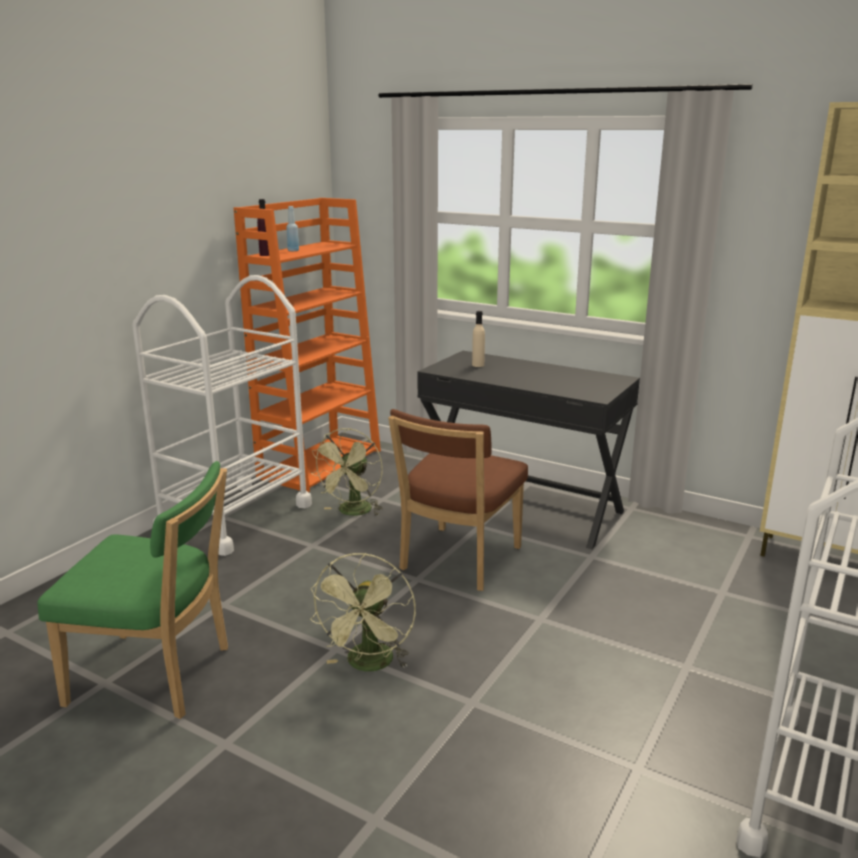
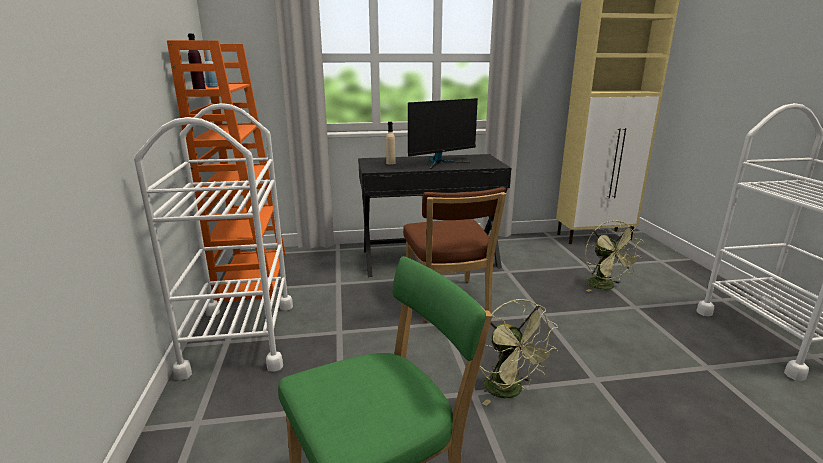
camera: 40 degrees left, 0 degrees up
green fan [312,428,383,516] -> green fan moved to [585,220,644,292]
none -> monitor [408,98,478,169]

